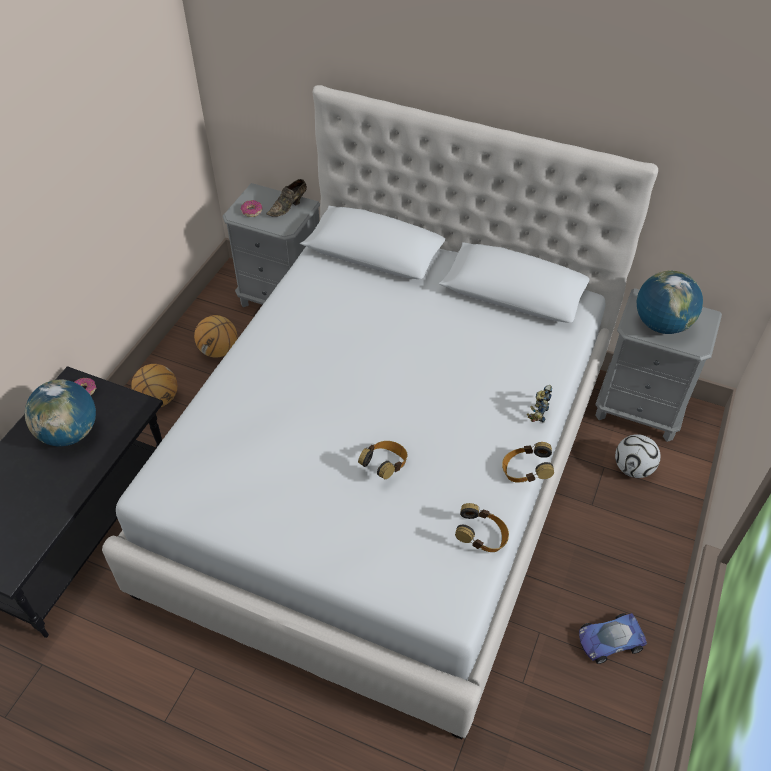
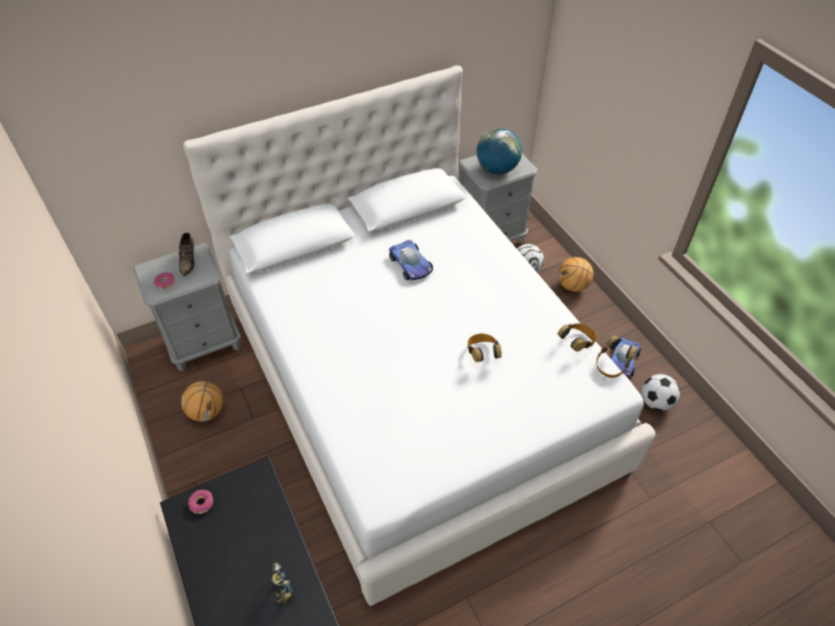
camera: 50 degrees left, 0 degrees up
globe [25,379,96,446] -> none
basketball [131,364,177,407] -> basketball moved to [558,257,593,292]
headphones [502,442,554,483] -> headphones moved to [596,335,637,378]
toy robot [527,385,552,422] -> toy robot moved to [271,562,293,603]
none -> toy car [389,240,433,280]
none -> football [642,374,680,411]

